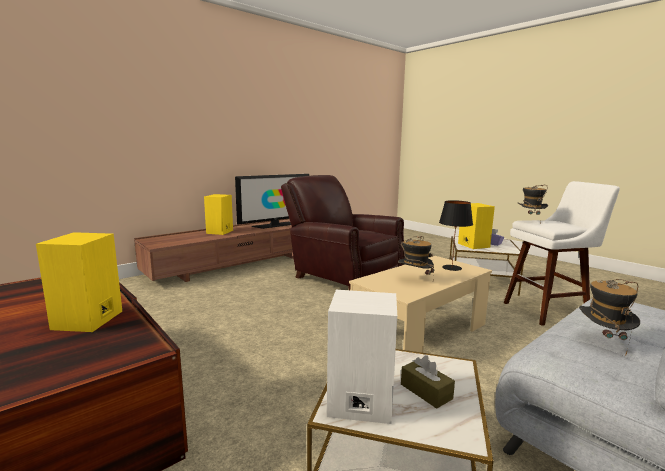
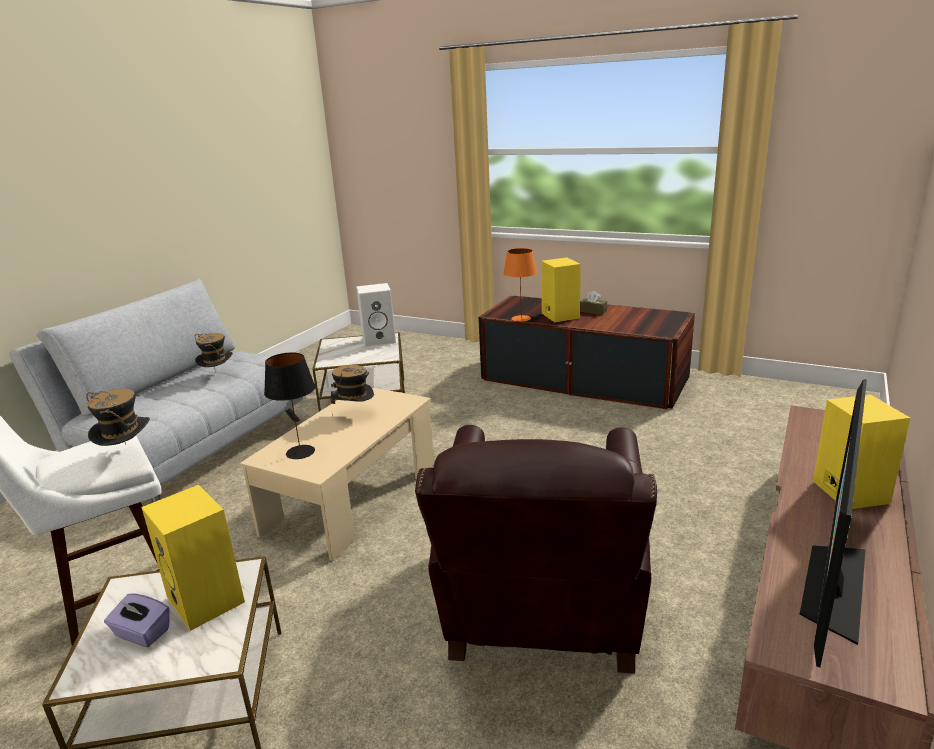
camera: 160 degrees right, 10 degrees up
brown armchair [281,175,405,290] -> brown armchair turned 75 degrees clockwise [415,425,657,674]
brown tissue box [401,355,455,409] -> brown tissue box moved to [580,291,607,315]
none -> orange table lamp [503,248,537,322]

